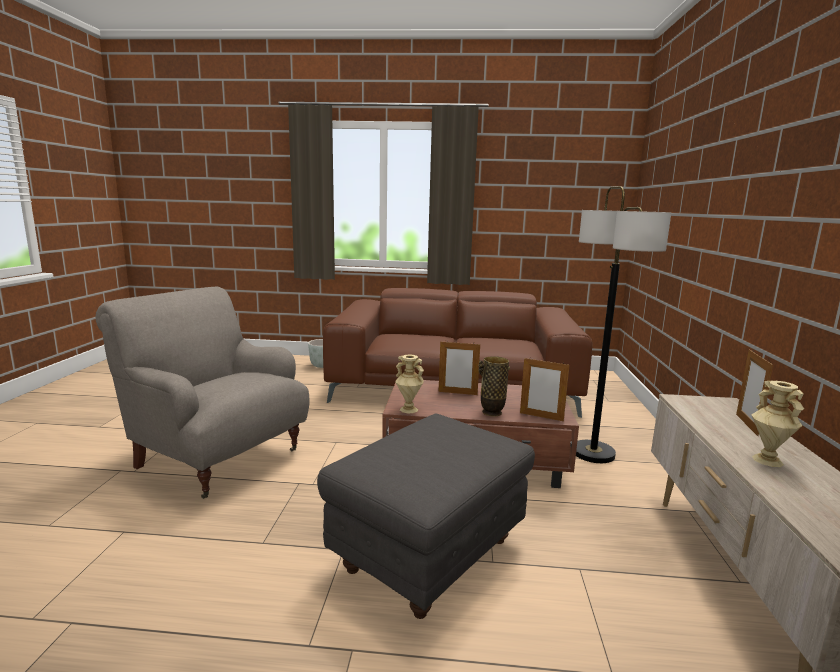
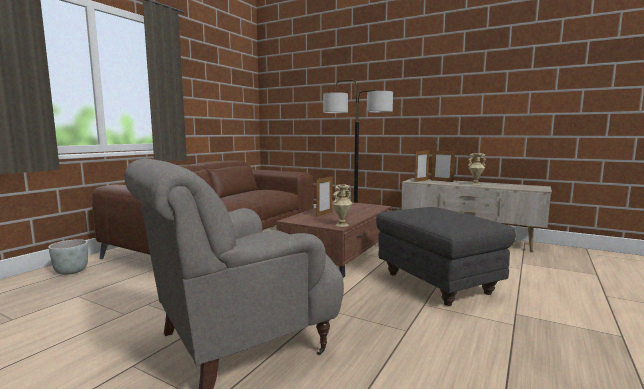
camera: 65 degrees left, 5 degrees down
vase [478,356,510,416] -> none
picture frame [520,358,569,421] -> picture frame moved to [415,150,429,182]

